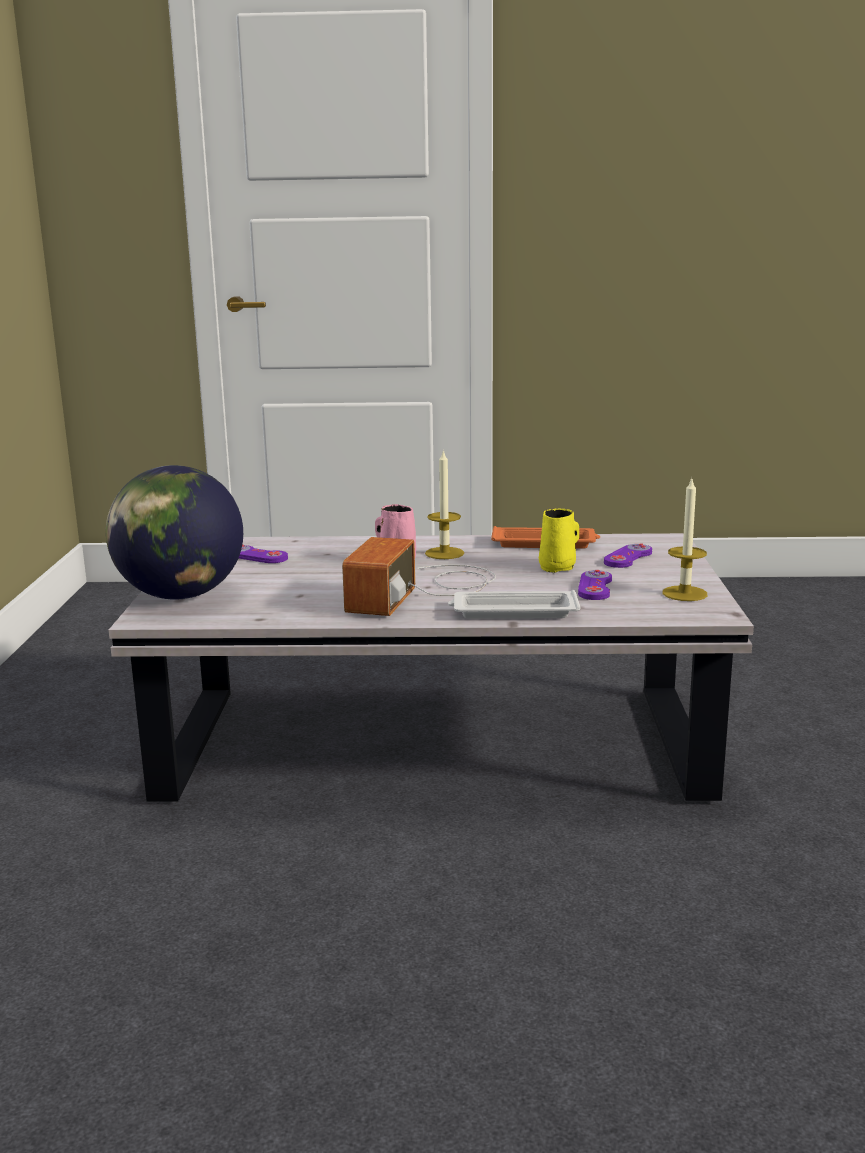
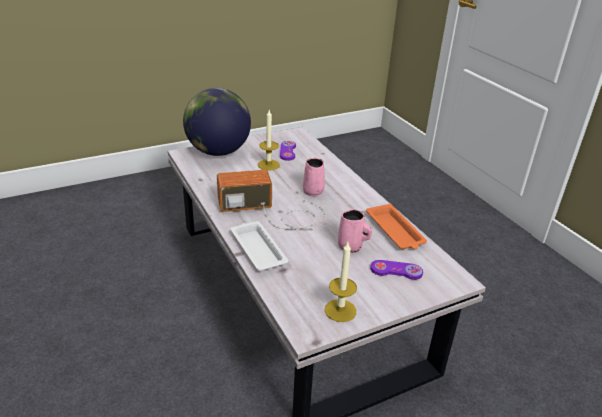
camera: 60 degrees right, 15 degrees up
candle [425,449,464,559] -> candle moved to [258,110,280,171]
yellow mug [539,508,579,572] -> pink mug [338,209,372,253]
purple game controller [578,570,612,600] -> none

